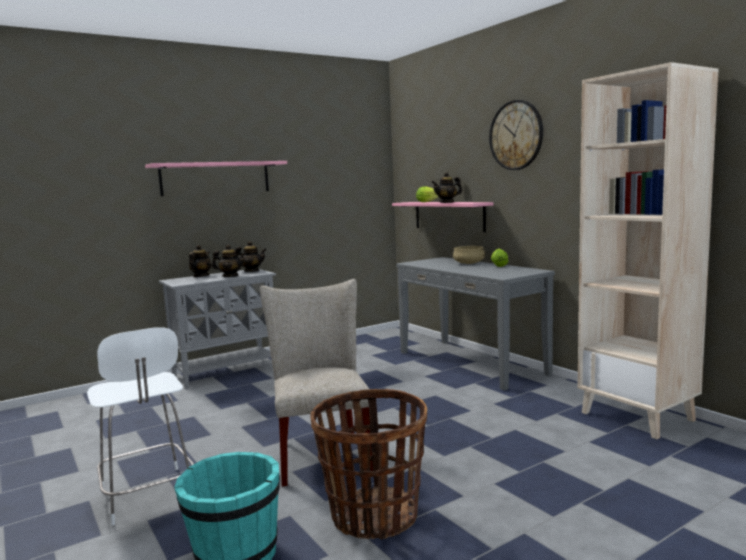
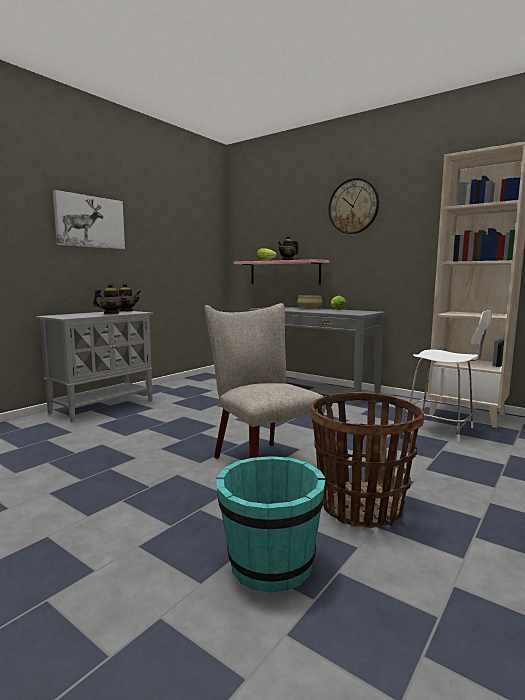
camera: 20 degrees left, 0 degrees up
white stool [87,327,194,526] -> white stool moved to [405,310,492,442]
pink shelf [145,161,287,196] -> picture [53,190,125,249]
teapot [189,245,212,277] -> none

